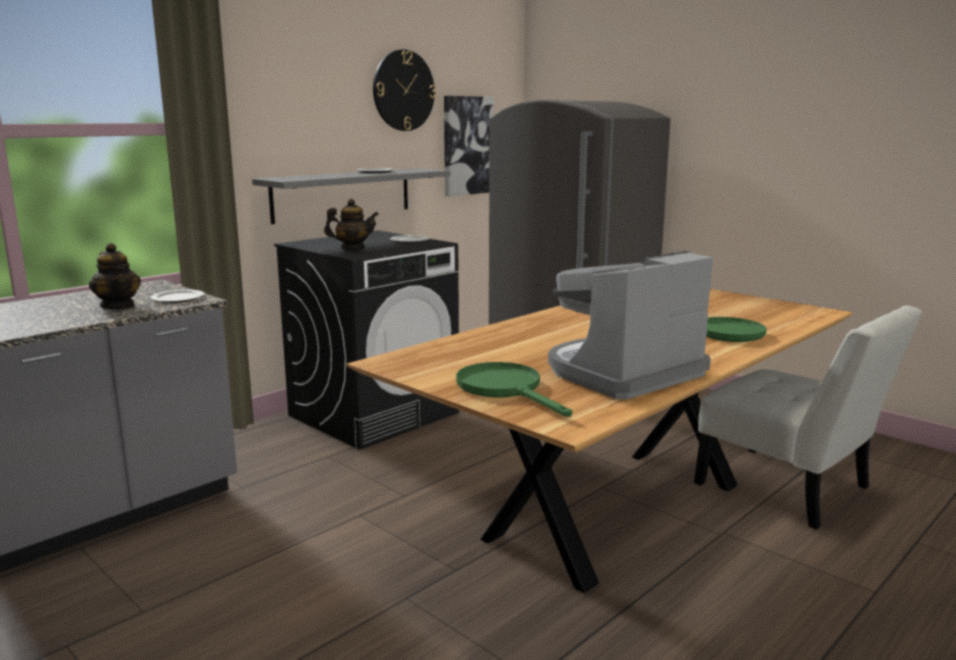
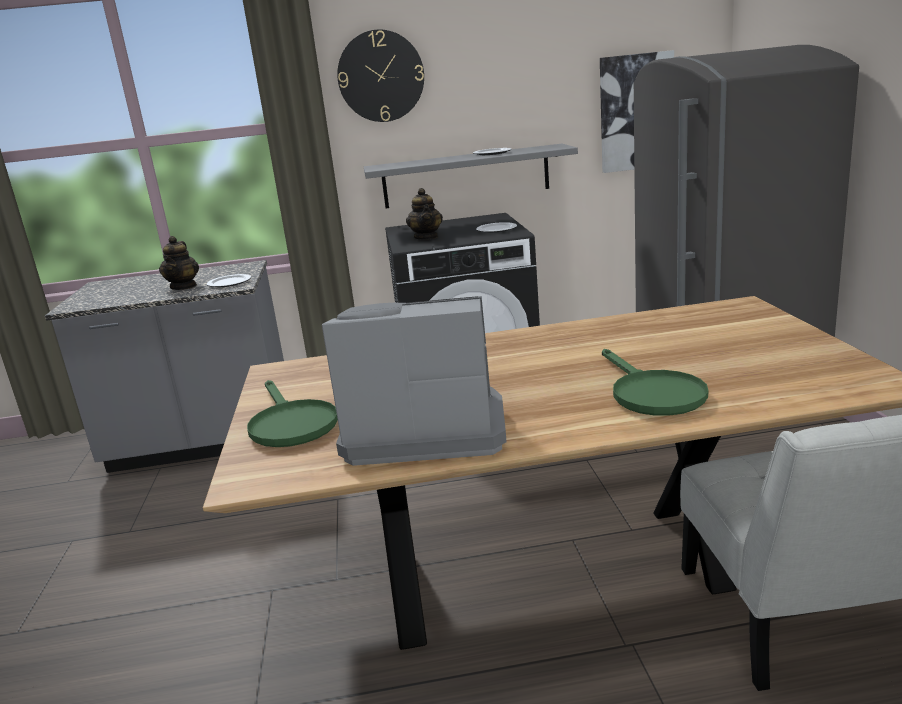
camera: 40 degrees right, 5 degrees up
teapot [324,199,379,249] -> teapot turned 45 degrees clockwise [406,188,443,240]
wall clock [373,49,436,131] -> wall clock moved to [337,29,424,122]
green frying pan [456,362,572,417] -> green frying pan turned 150 degrees clockwise [247,380,338,447]

